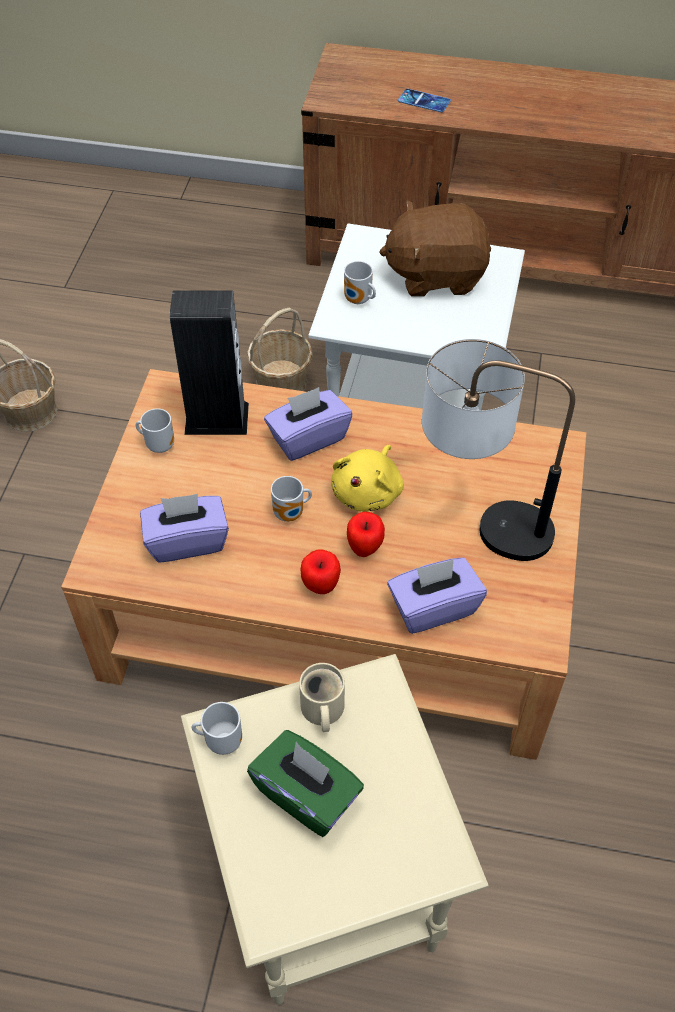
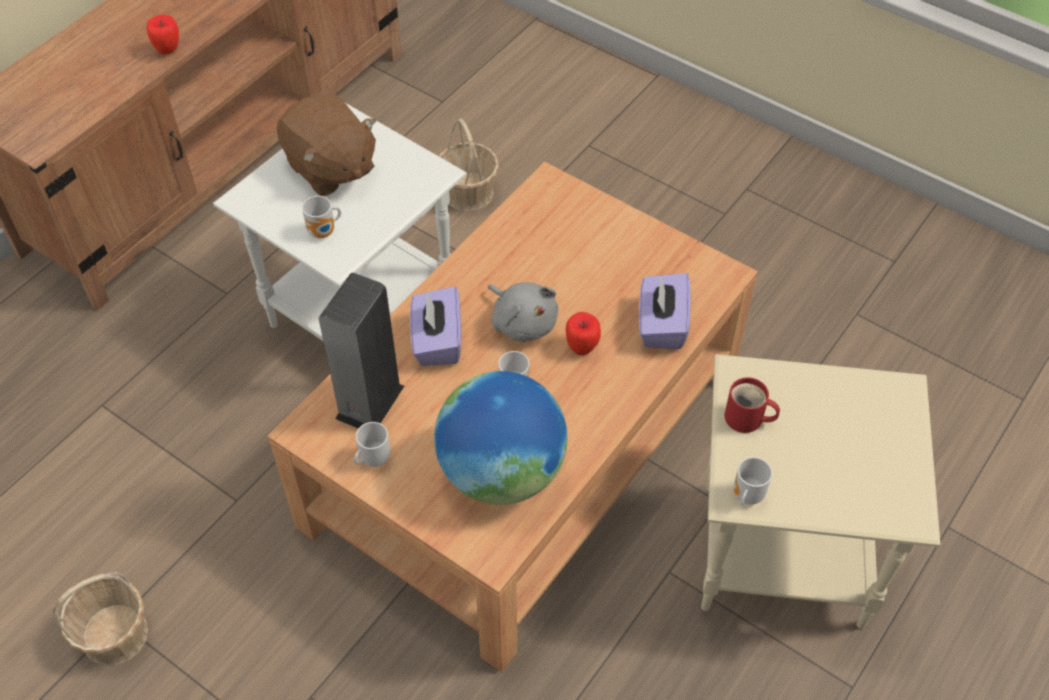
camera: 65 degrees left, 0 degrees up
purple tissue box [140,494,229,563] -> globe [434,371,567,505]
basket [247,308,313,391] -> basket moved to [439,118,499,211]
green tissue box [247,730,364,837] -> none
beige mug [299,663,345,732] -> red mug [724,377,780,433]
apple [301,549,341,594] -> apple moved to [147,15,179,55]
yellow plush toy [331,445,404,512] -> grey plush toy [488,282,558,342]
brown plush toy [379,200,491,297] -> brown plush toy turned 60 degrees counterclockwise [277,93,376,196]
phone [398,89,451,112] -> none
table lamp [422,339,575,561] -> none

